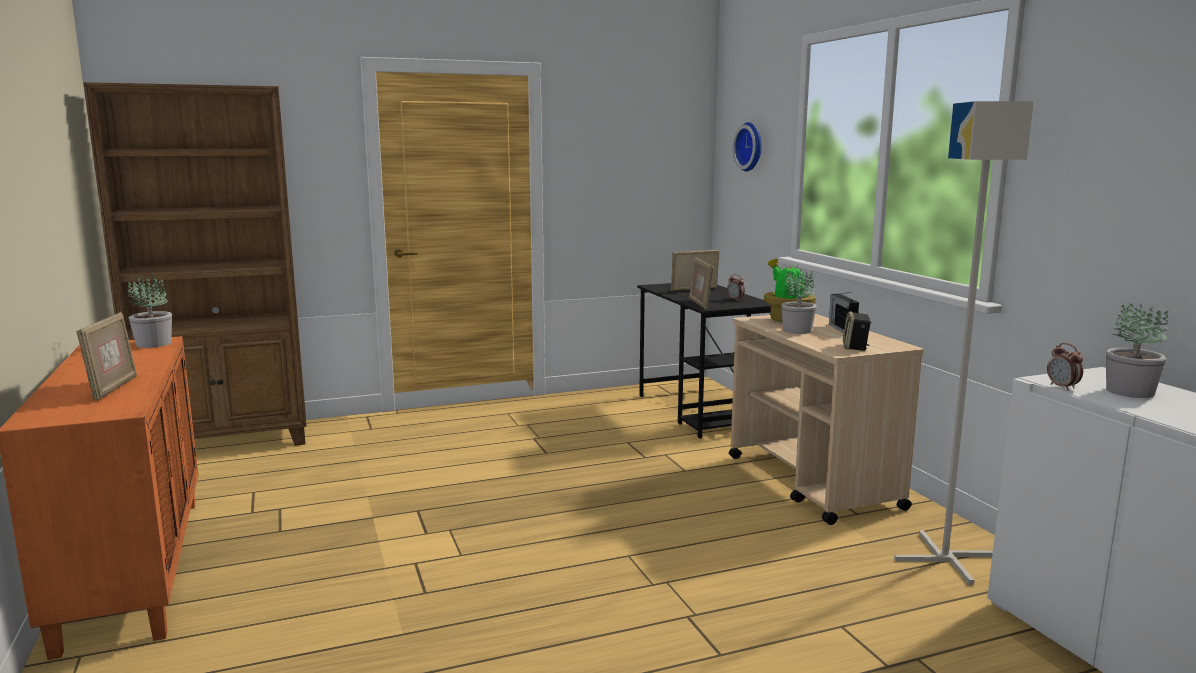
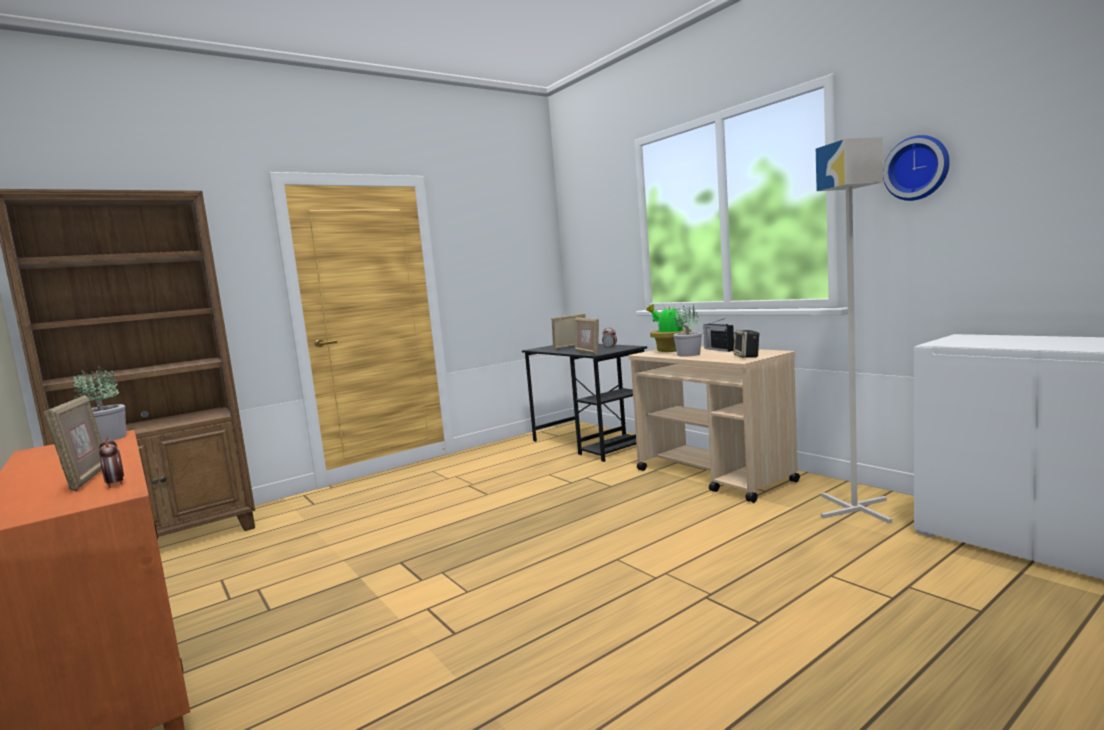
camera: 15 degrees left, 5 degrees down
wall clock [733,122,762,172] -> wall clock moved to [883,135,950,201]
alarm clock [1047,343,1083,391] -> alarm clock moved to [99,435,124,488]
potted plant [1106,303,1169,398] -> none

